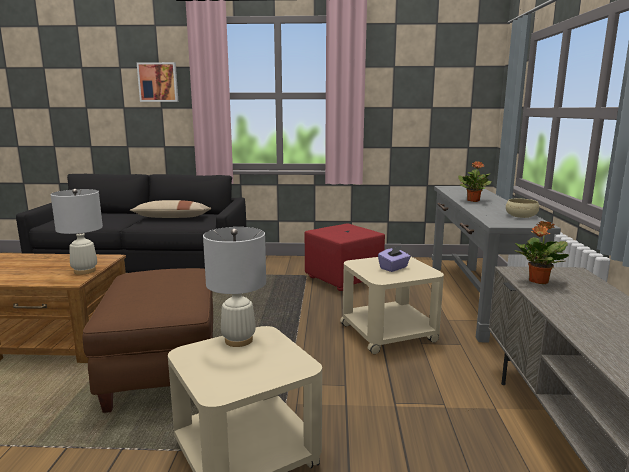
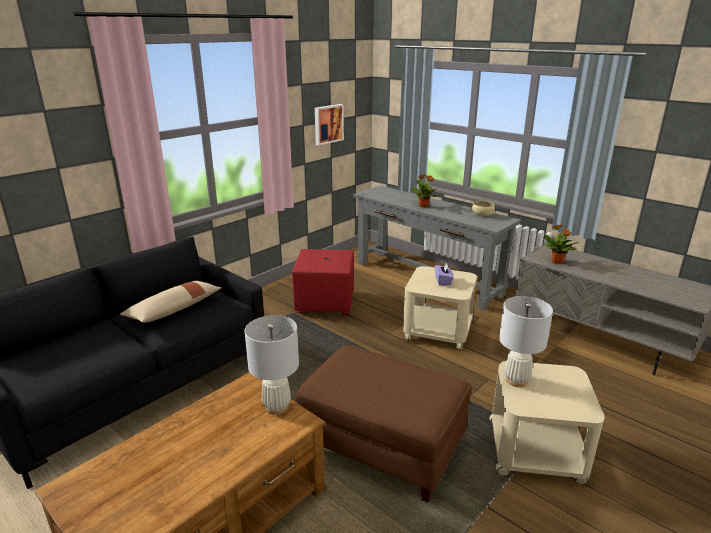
camera: 50 degrees left, 10 degrees up
picture [137,62,178,102] -> picture moved to [315,104,344,145]

